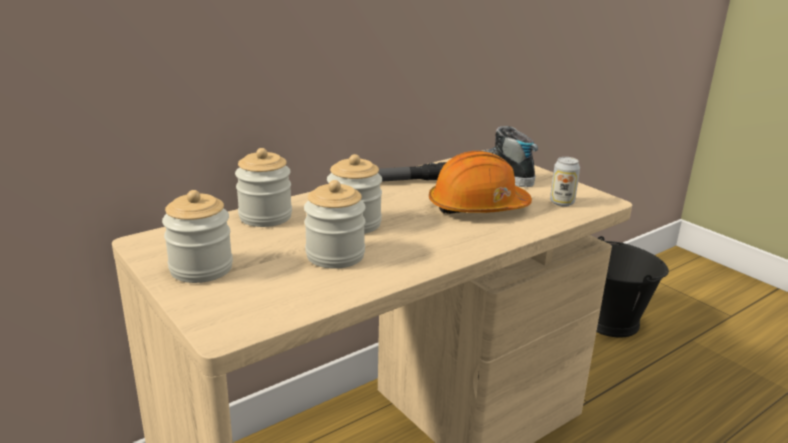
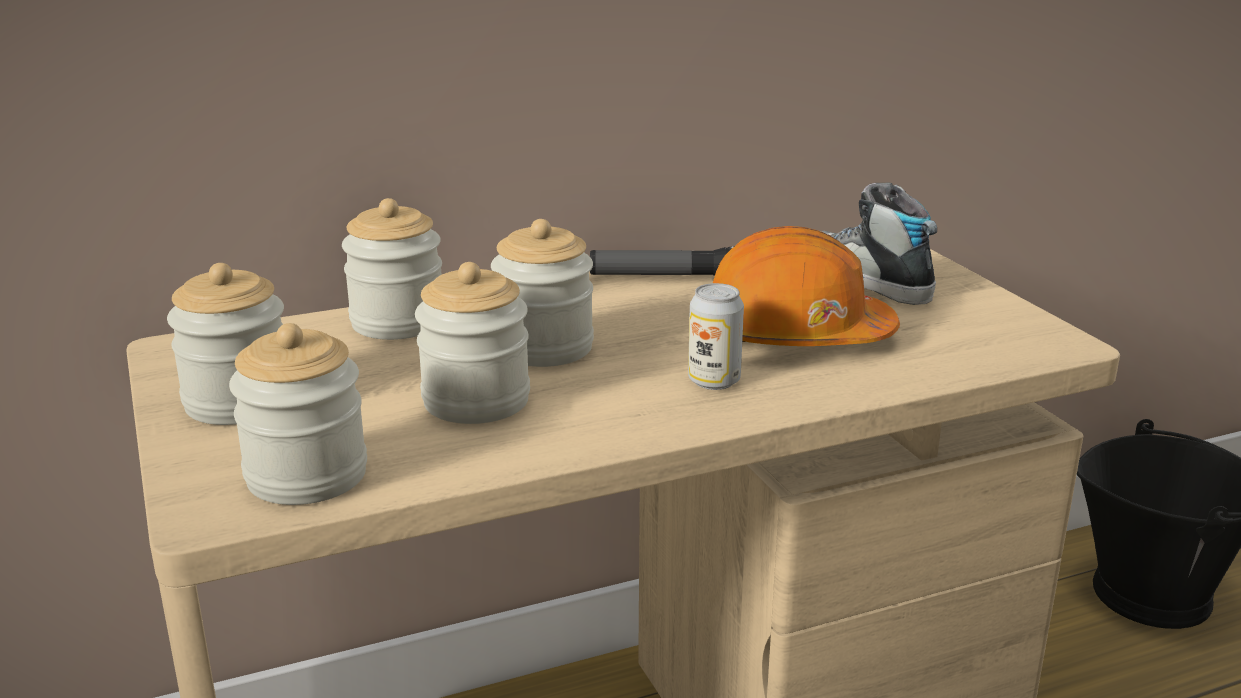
camera: 15 degrees right, 0 degrees up
can [550,157,580,207] -> can moved to [688,283,744,390]
none -> jar [229,323,367,505]

